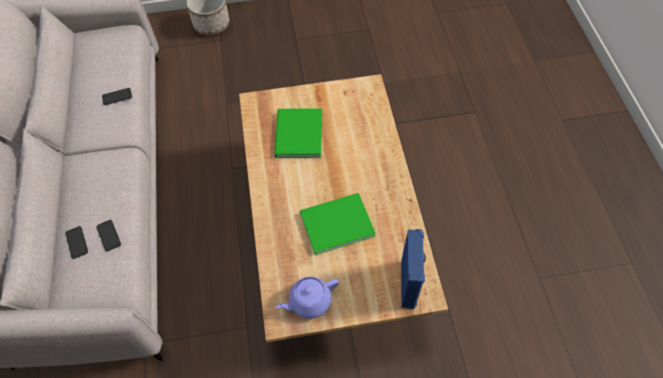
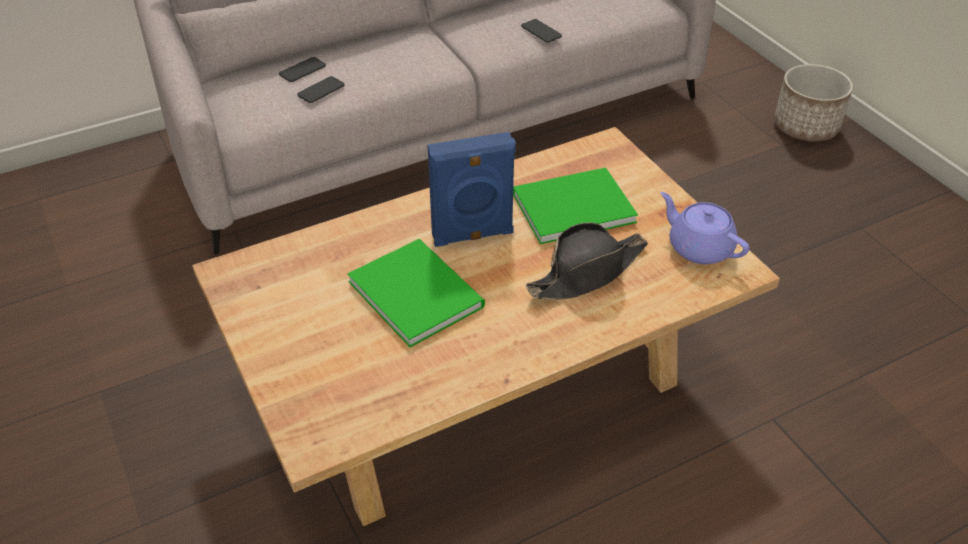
camera: 70 degrees right, 15 degrees down
purple teapot [275,277,339,319] -> purple teapot moved to [661,192,750,264]
blue speaker [401,229,426,309] -> blue speaker moved to [427,132,516,247]
none -> black hat [526,222,648,300]

